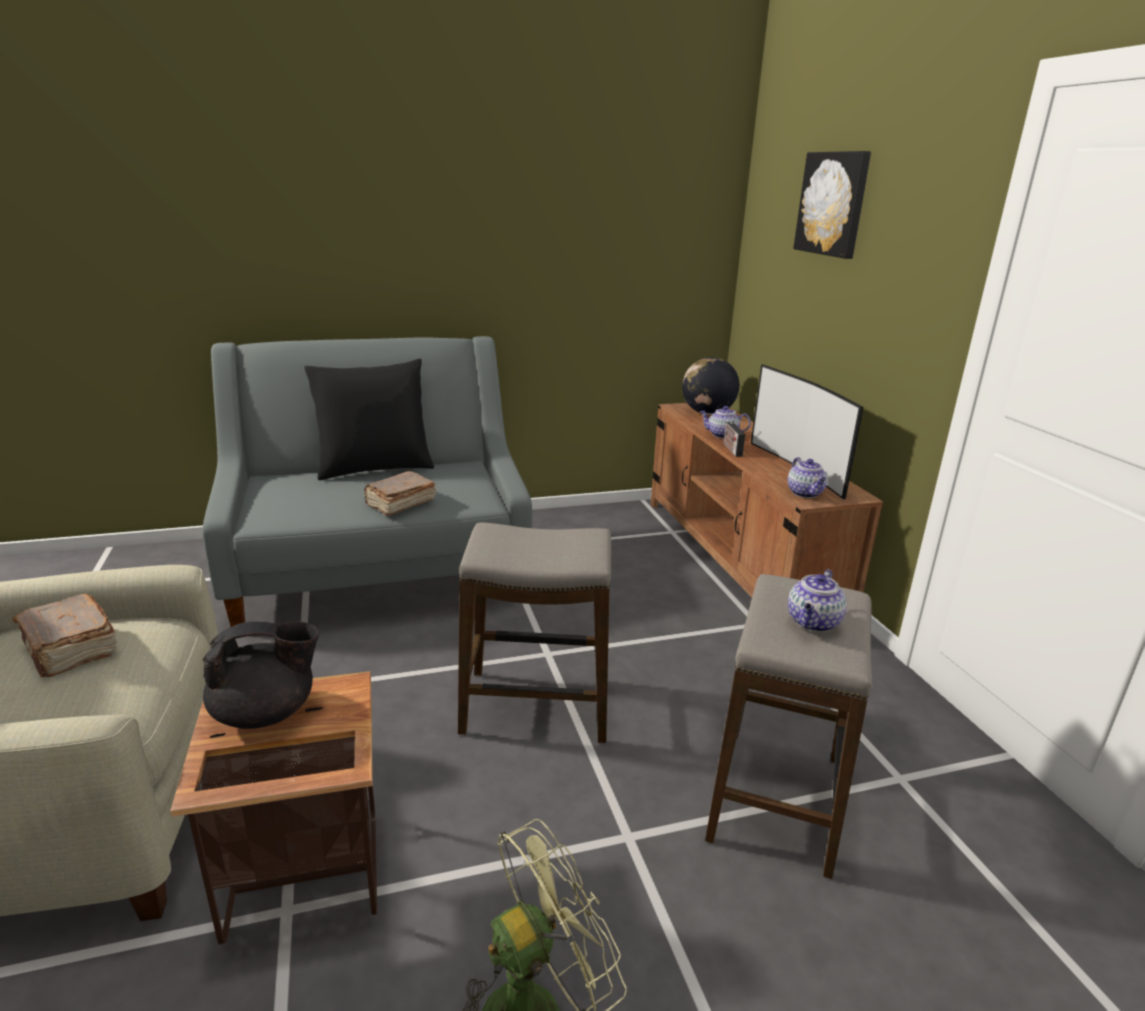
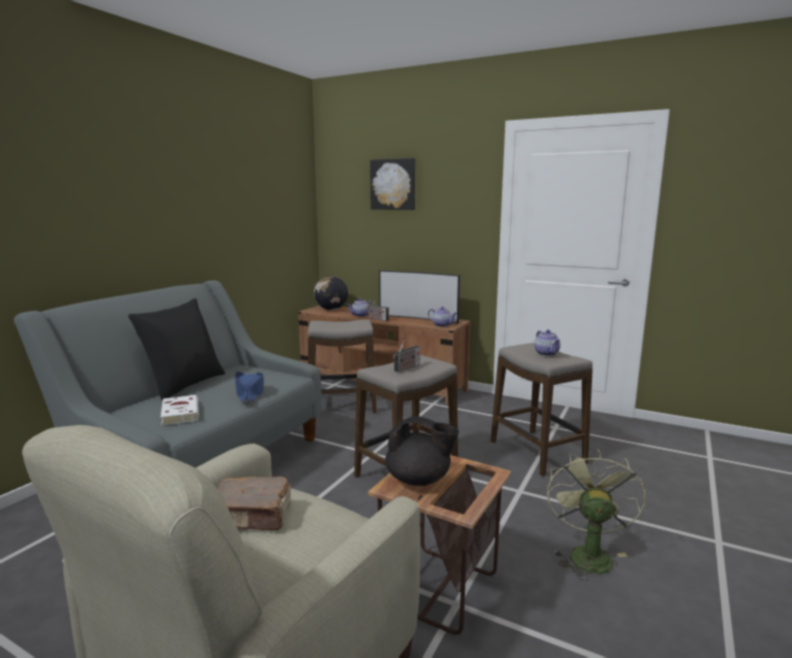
camera: 45 degrees left, 10 degrees down
black teapot [203,621,319,729] -> black teapot turned 75 degrees clockwise [385,416,459,486]
brown book [364,471,436,516] -> blue hat [234,372,264,403]
none -> white book [161,395,199,425]
none -> stool [307,319,377,414]
none -> radio [393,340,420,372]

